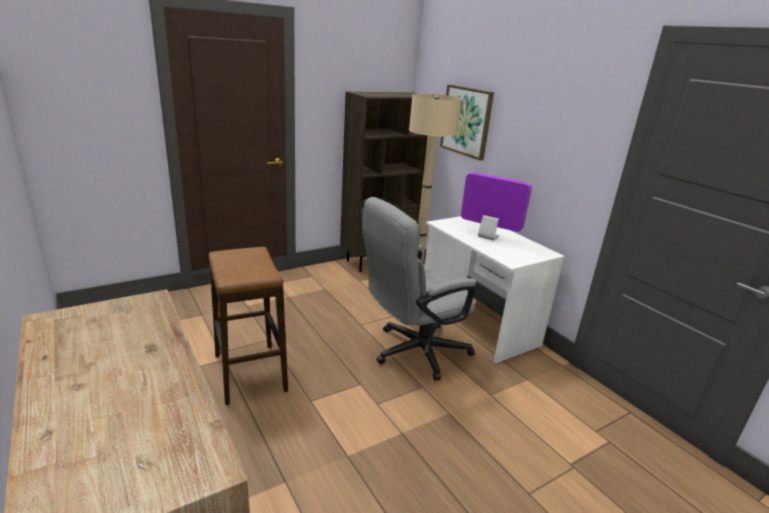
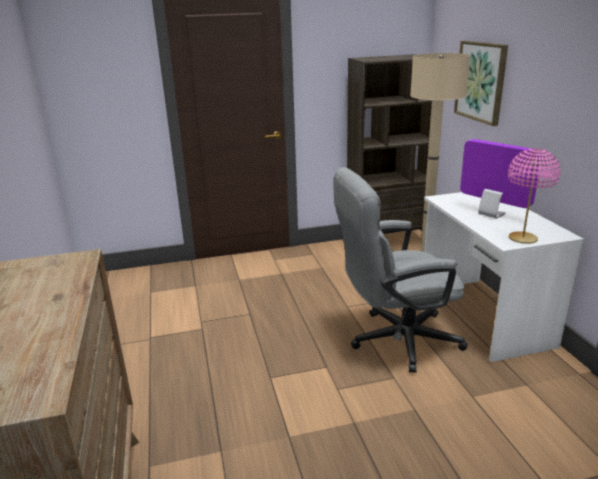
camera: 20 degrees right, 0 degrees up
stool [209,247,288,405] -> none
none -> pink table lamp [508,148,561,244]

